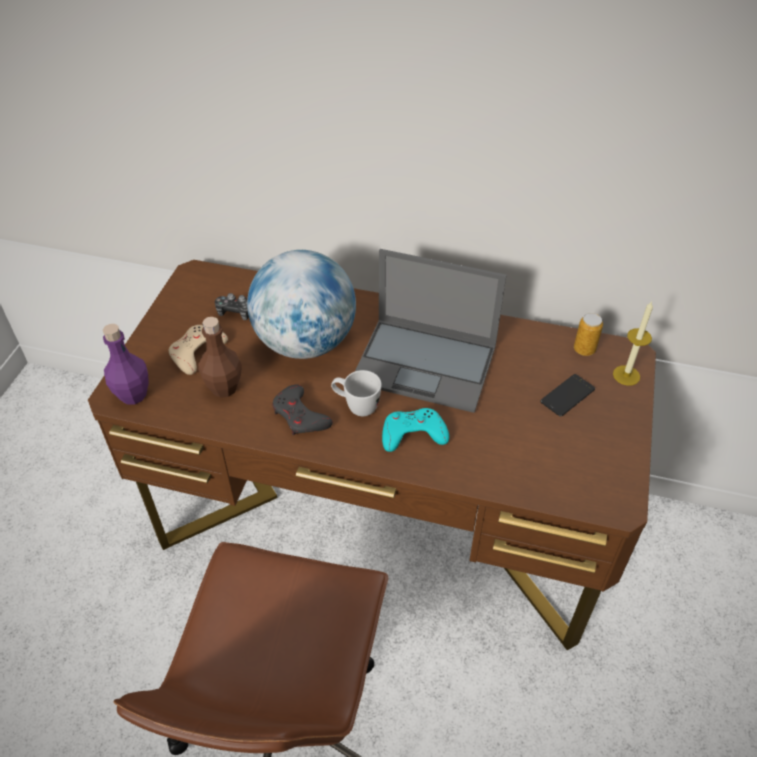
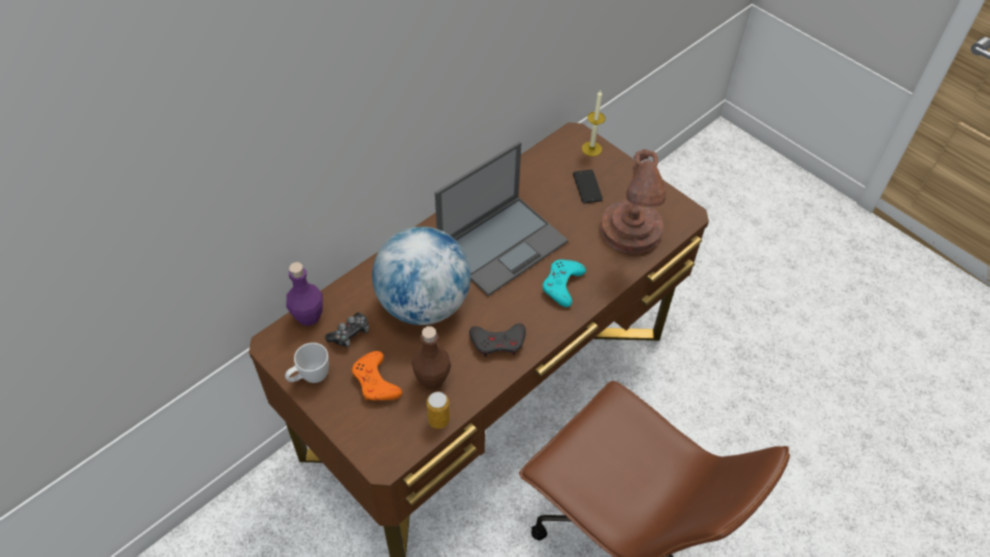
camera: 60 degrees left, 5 degrees up
purple bottle [103,324,149,405] -> purple bottle moved to [286,262,323,326]
beige game controller [168,325,228,375] -> orange game controller [352,351,402,400]
white mug [331,370,382,416] -> white mug moved to [285,343,329,383]
can [574,313,603,356] -> can moved to [426,392,450,429]
none -> brown table lamp [600,149,666,254]

